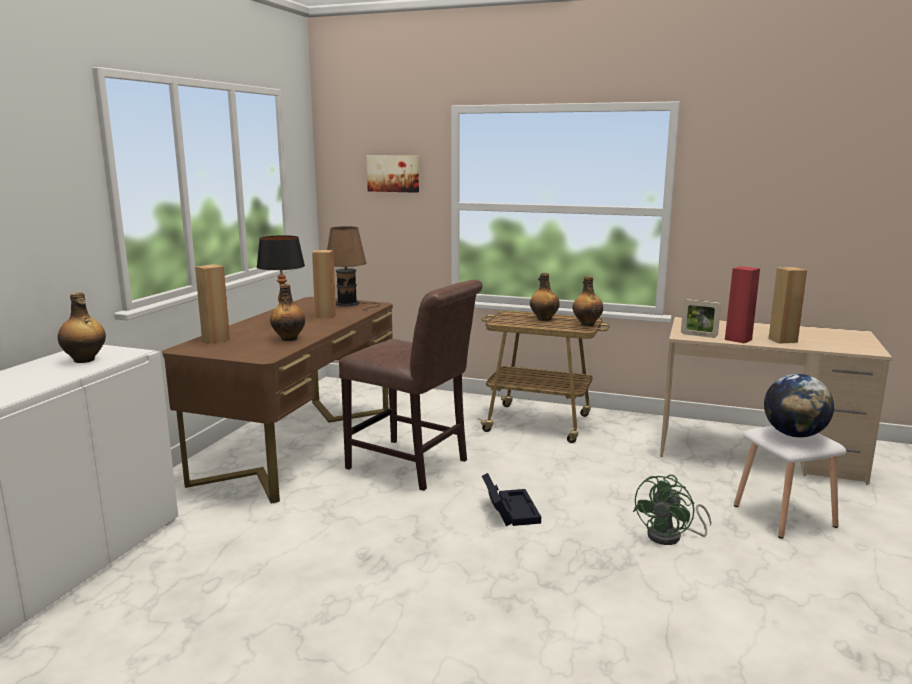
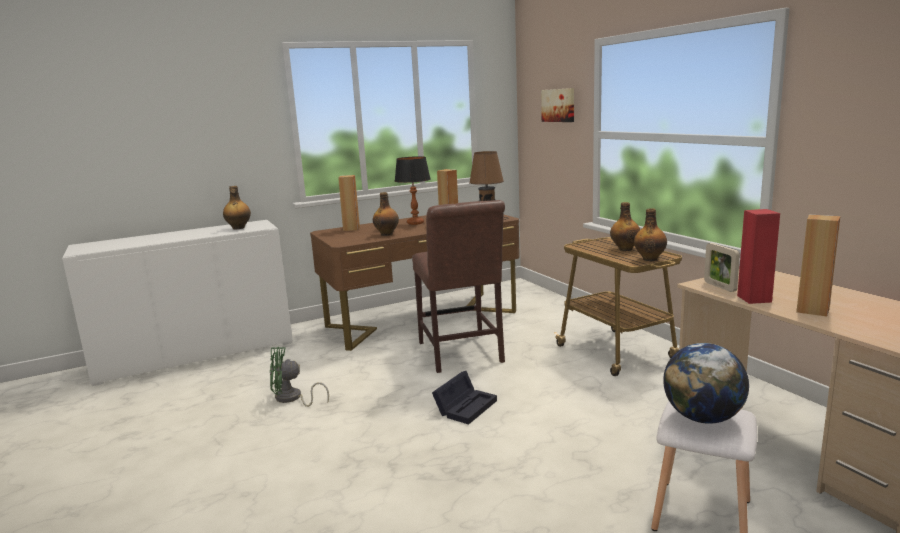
camera: 45 degrees right, 0 degrees up
green fan [633,475,711,545] -> green fan moved to [270,347,329,407]

